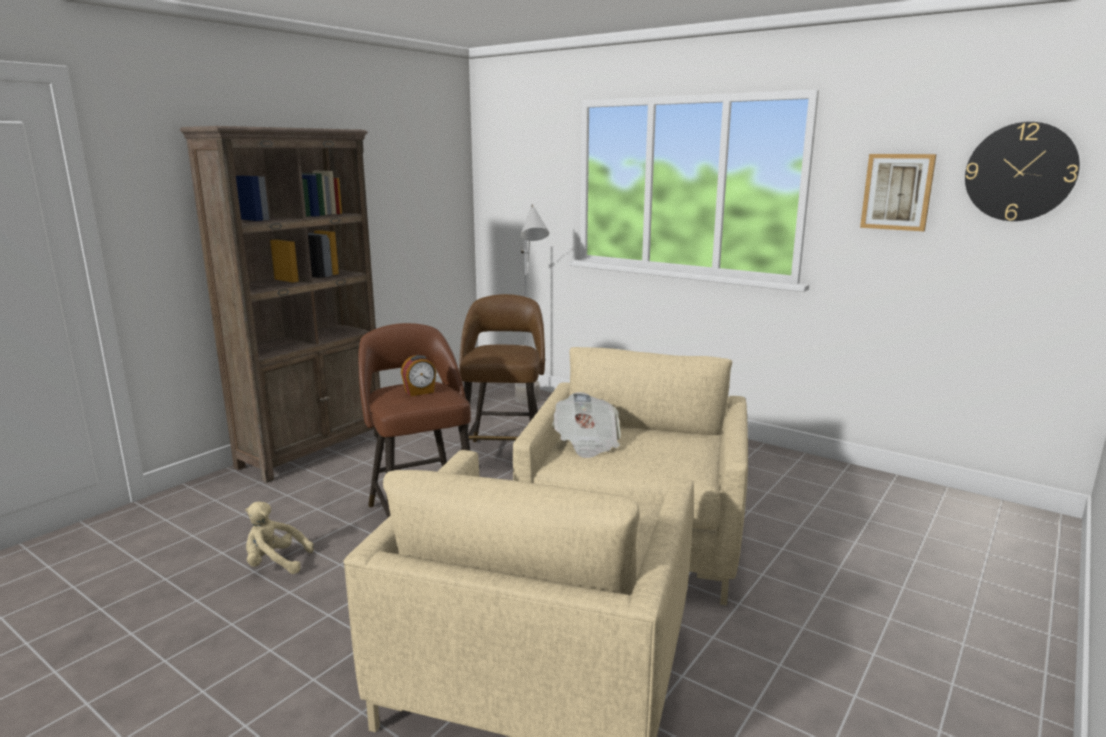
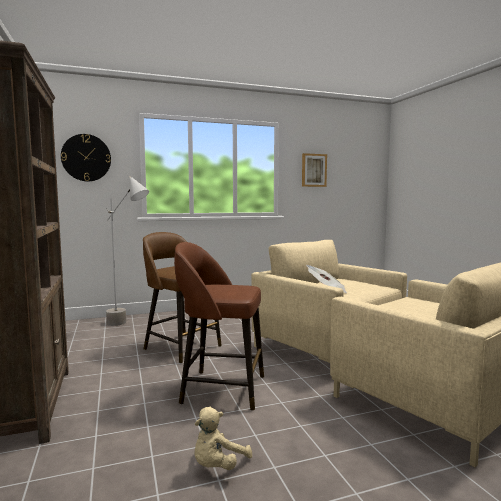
camera: 55 degrees left, 10 degrees down
alarm clock [401,355,436,396] -> none
wall clock [965,122,1080,221] -> wall clock moved to [61,134,111,181]

